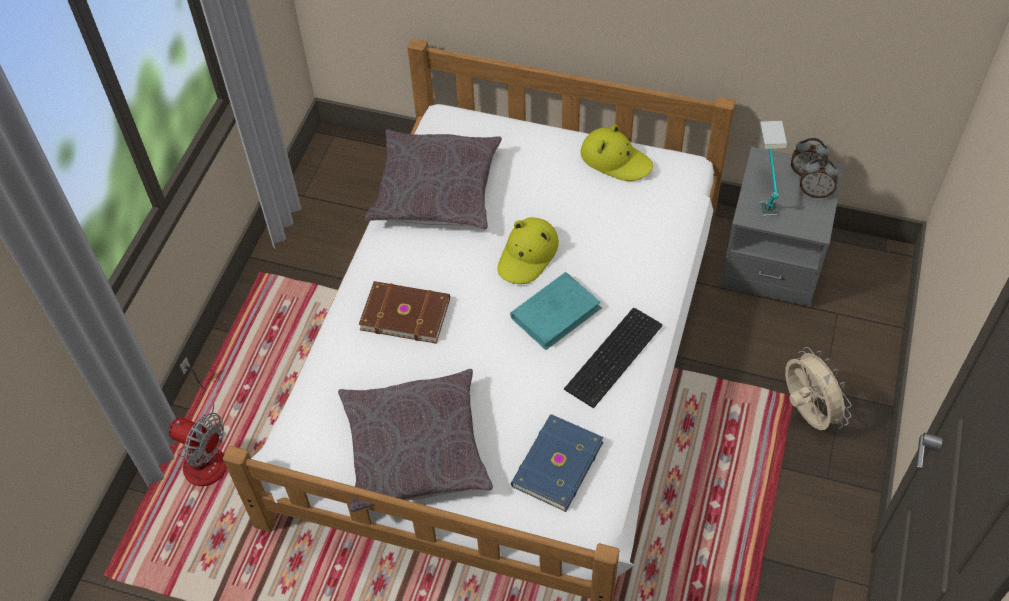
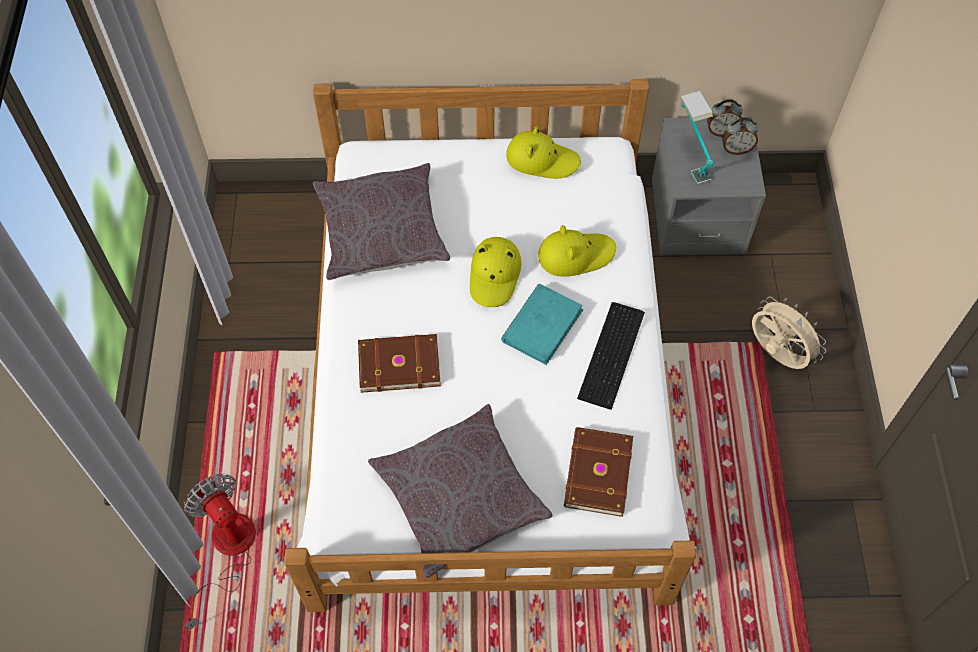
camera: 20 degrees left, 5 degrees up
fan [169,357,226,486] -> fan turned 135 degrees counterclockwise [184,473,256,630]
blue book [511,414,604,512] -> brown book [564,427,633,517]
none -> yellow hat [538,225,616,277]

